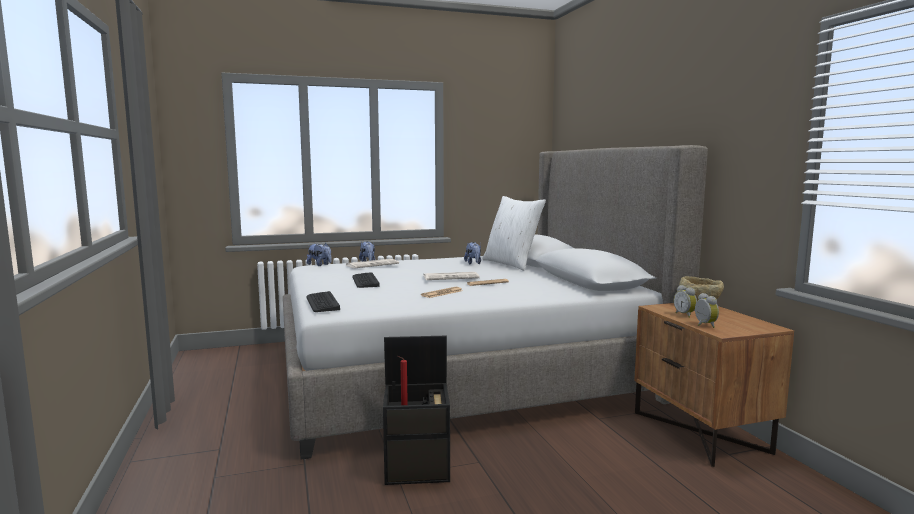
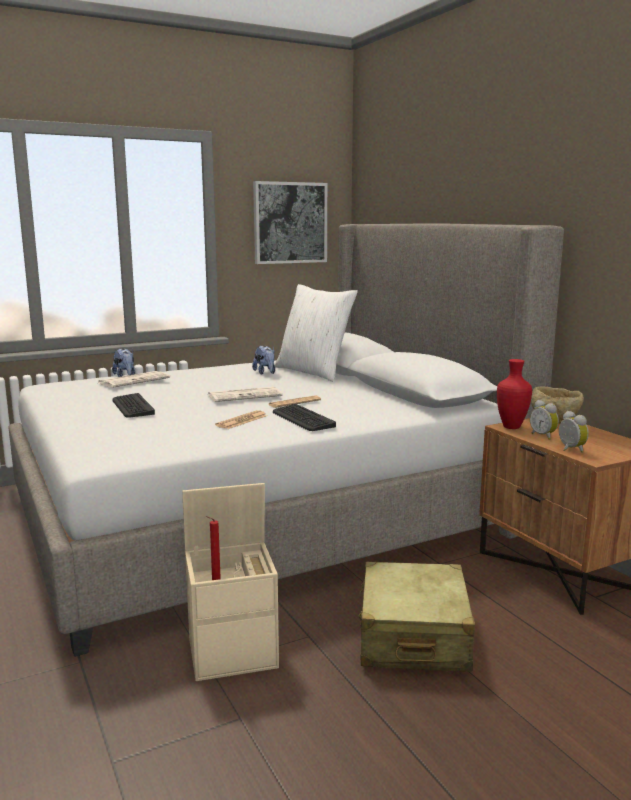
camera: 10 degrees left, 5 degrees up
plush toy [307,243,332,266] -> none
keyboard [307,291,340,312] -> keyboard moved to [273,404,336,431]
black storage box [383,336,450,485] -> beige storage box [182,483,279,681]
none -> picture [253,181,327,264]
none -> beige suitcase [359,562,475,672]
none -> red vase [497,359,532,429]

